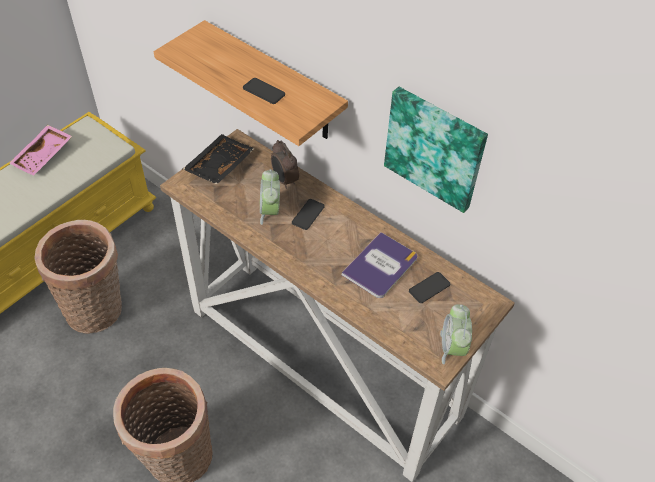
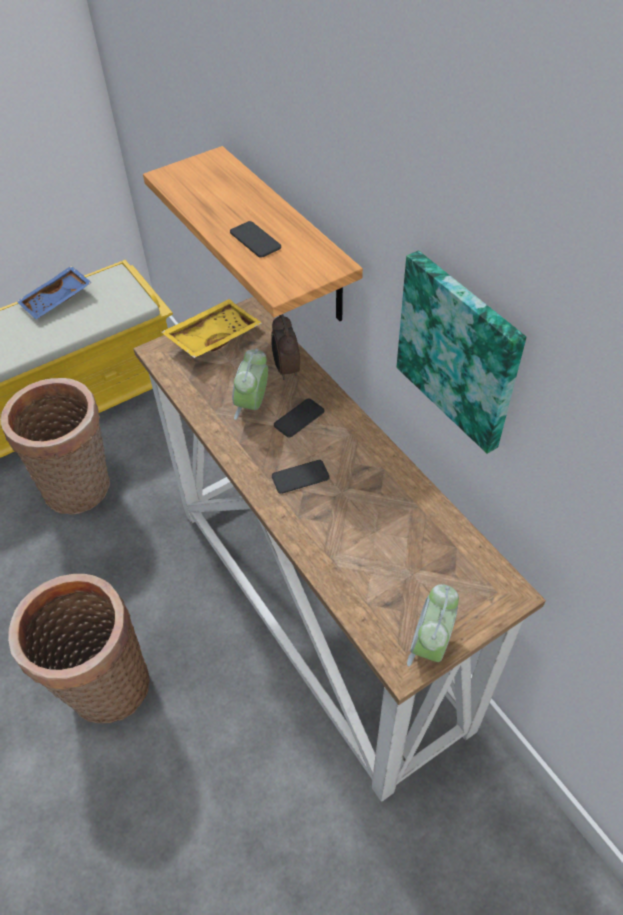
camera: 20 degrees right, 0 degrees up
pink tray [9,125,72,176] -> blue tray [17,266,92,319]
black tray [183,134,255,185] -> yellow tray [161,299,262,358]
book [342,232,417,298] -> none
phone [409,272,450,303] -> phone moved to [272,460,329,494]

